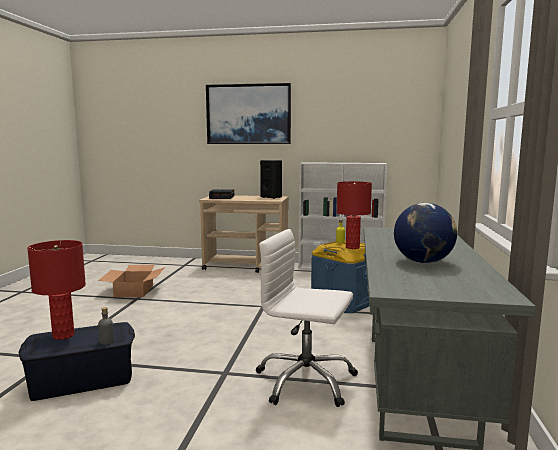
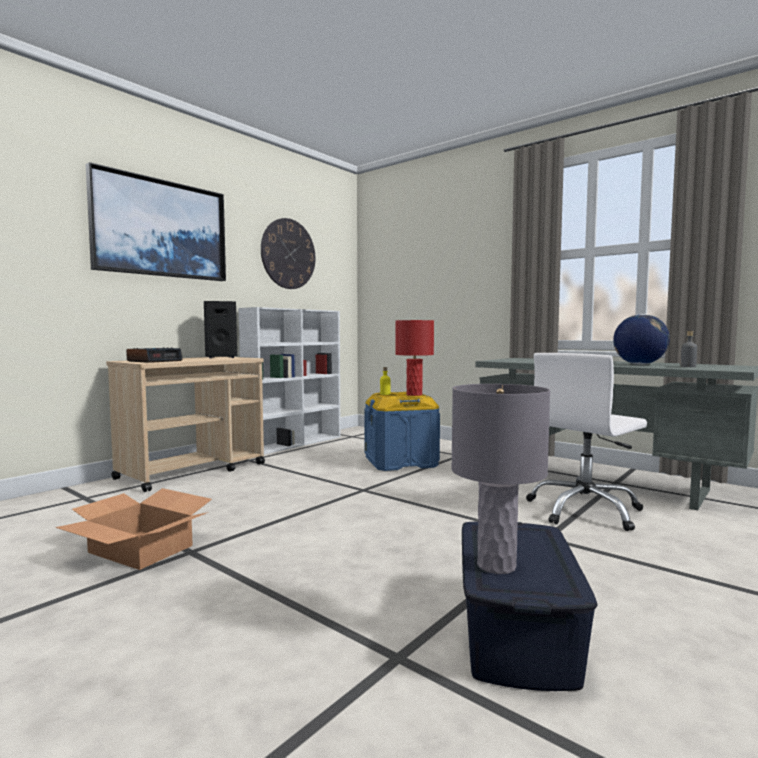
camera: 60 degrees left, 5 degrees down
red table lamp [27,240,86,340] -> grey table lamp [451,384,550,574]
grey bottle [98,307,114,345] -> grey bottle moved to [681,331,697,367]
none -> wall clock [261,218,315,289]

